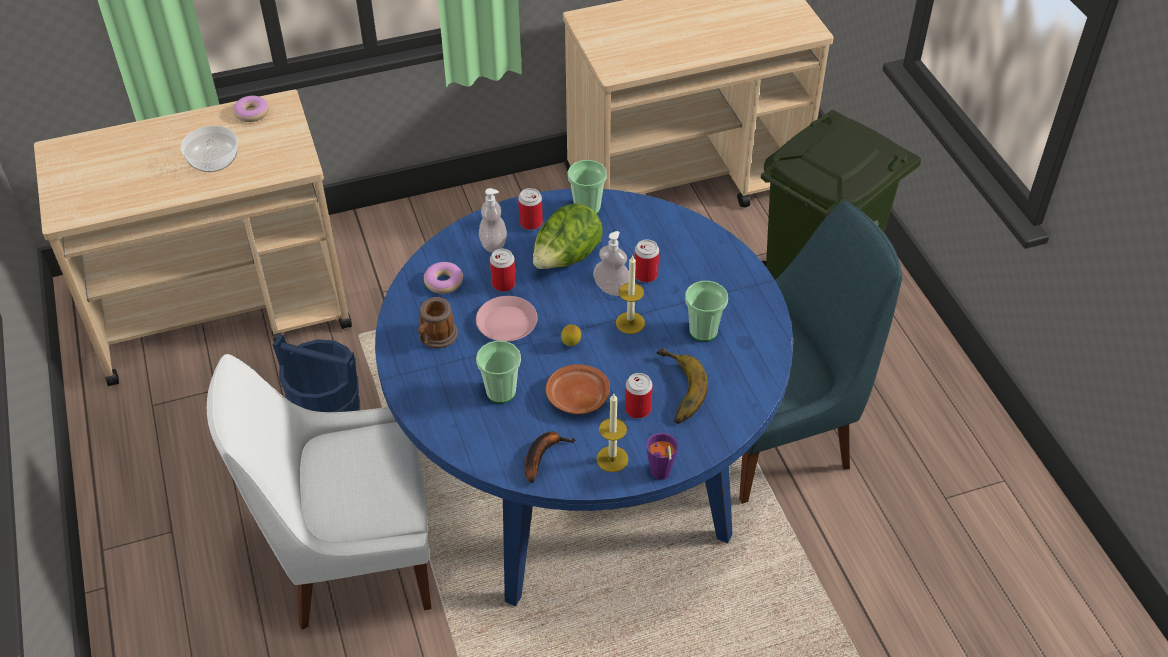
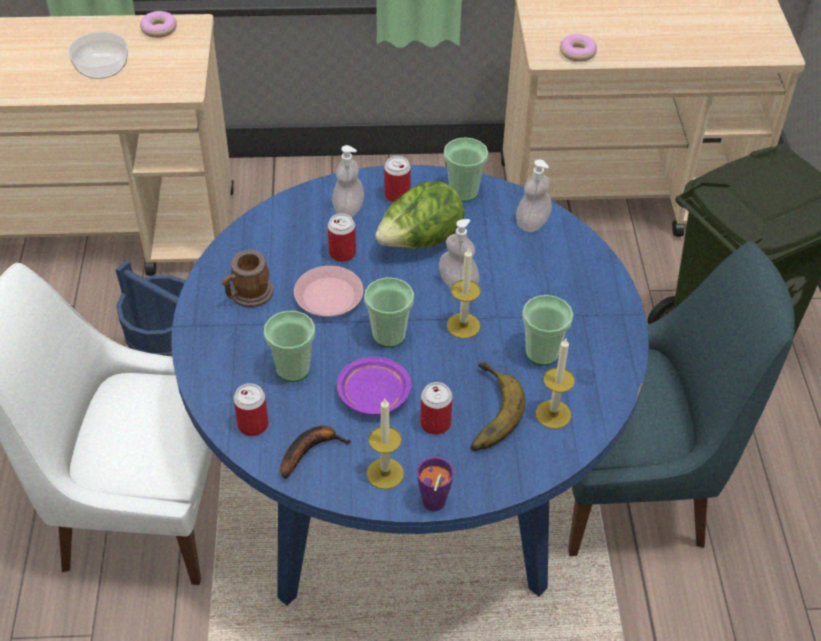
camera: 15 degrees right, 0 degrees up
donut [424,262,463,294] -> donut moved to [560,34,597,62]
brown plate [545,364,610,414] -> purple plate [337,357,412,415]
lemon [561,324,581,346] -> cup [364,277,414,348]
can [634,239,659,282] -> can moved to [234,383,269,436]
none -> soap dispenser [516,159,552,232]
none -> candle [536,338,575,429]

